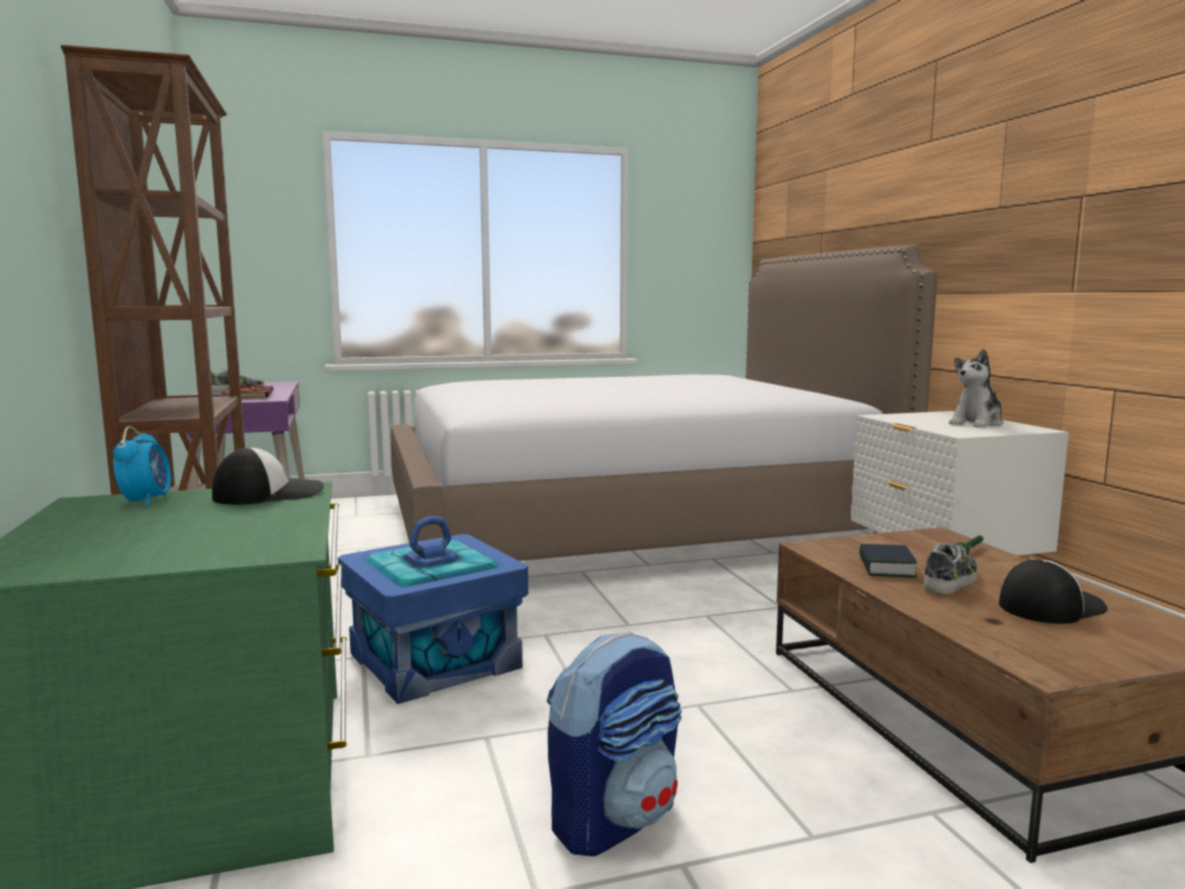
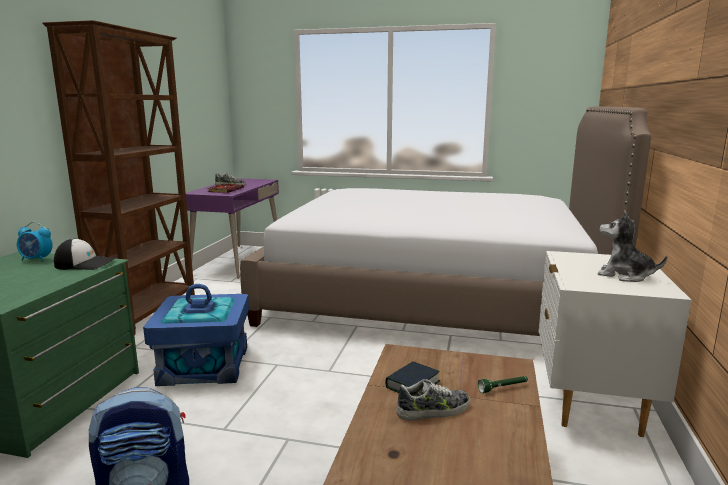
camera: 30 degrees right, 5 degrees up
alarm clock [113,426,171,507] -> alarm clock turned 75 degrees clockwise [17,222,53,262]
plush toy [949,349,1004,428] -> plush toy turned 45 degrees clockwise [598,211,667,282]
cap [999,559,1107,624] -> none

